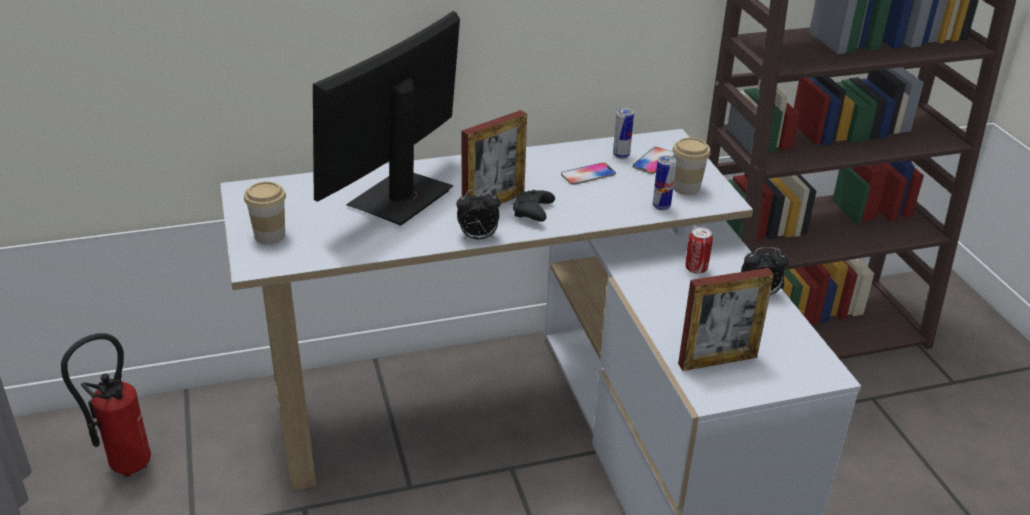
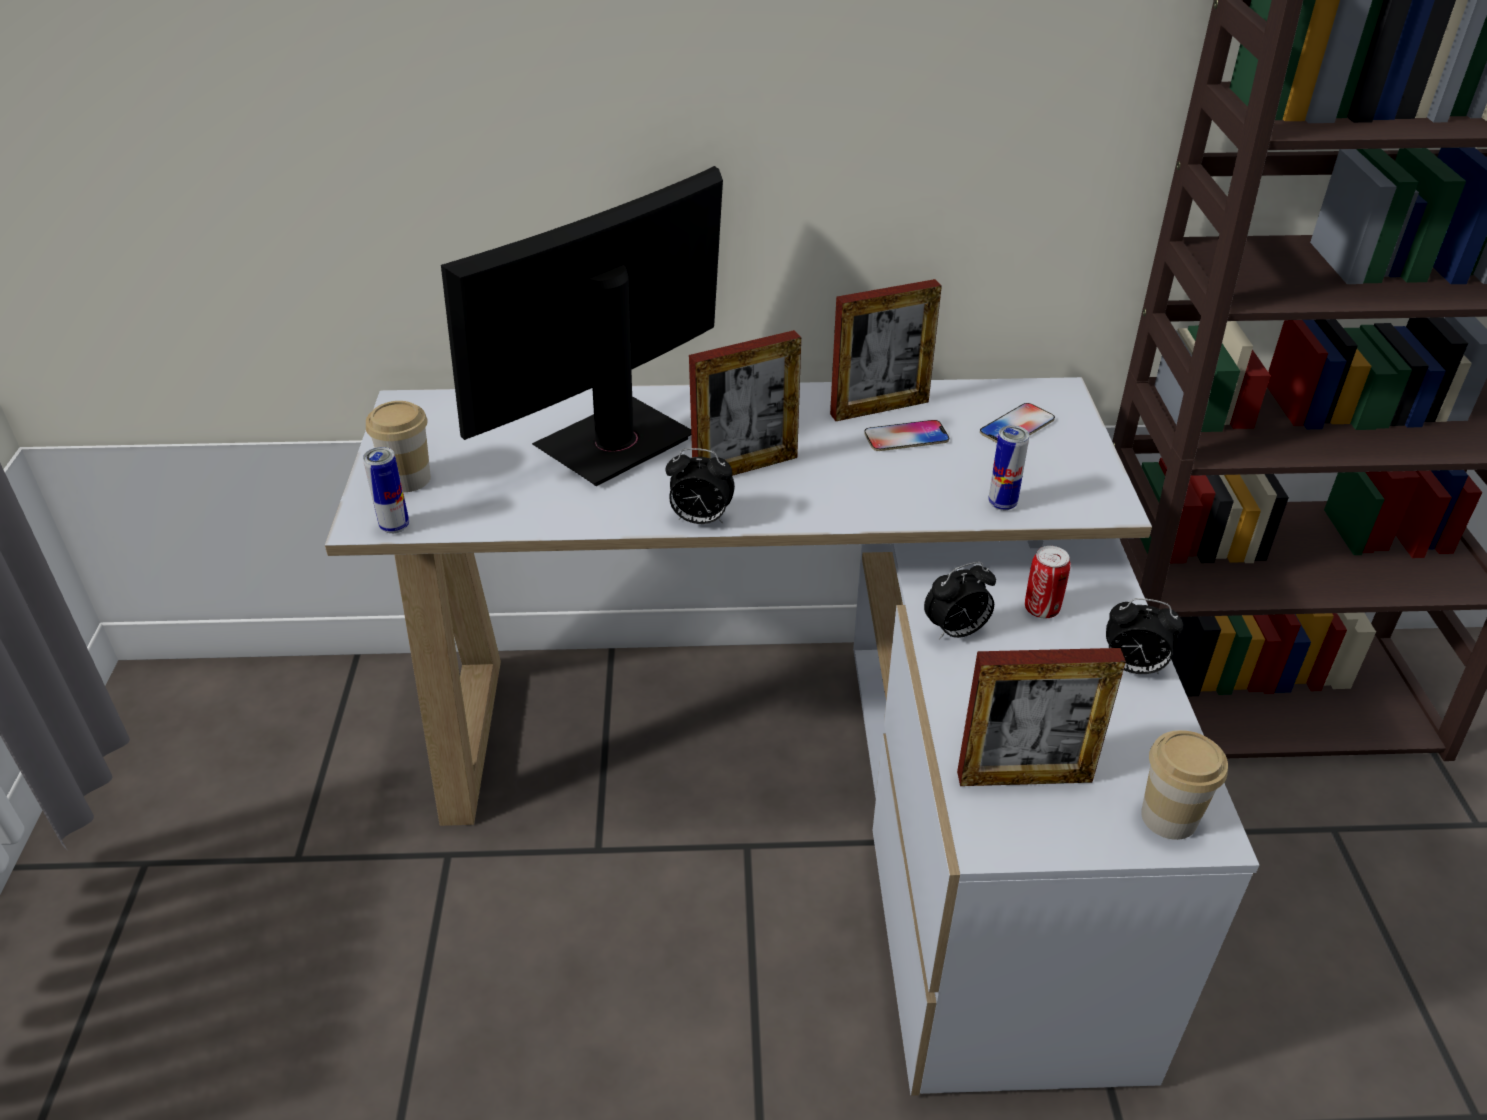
camera: 15 degrees right, 5 degrees up
fire extinguisher [61,333,151,476] -> none
black game controller [513,190,555,221] -> none
can [613,107,634,159] -> can moved to [363,447,409,534]
cup [672,138,710,195] -> cup moved to [1141,730,1228,840]
none -> picture frame [830,279,942,421]
none -> alarm clock [924,562,996,640]

